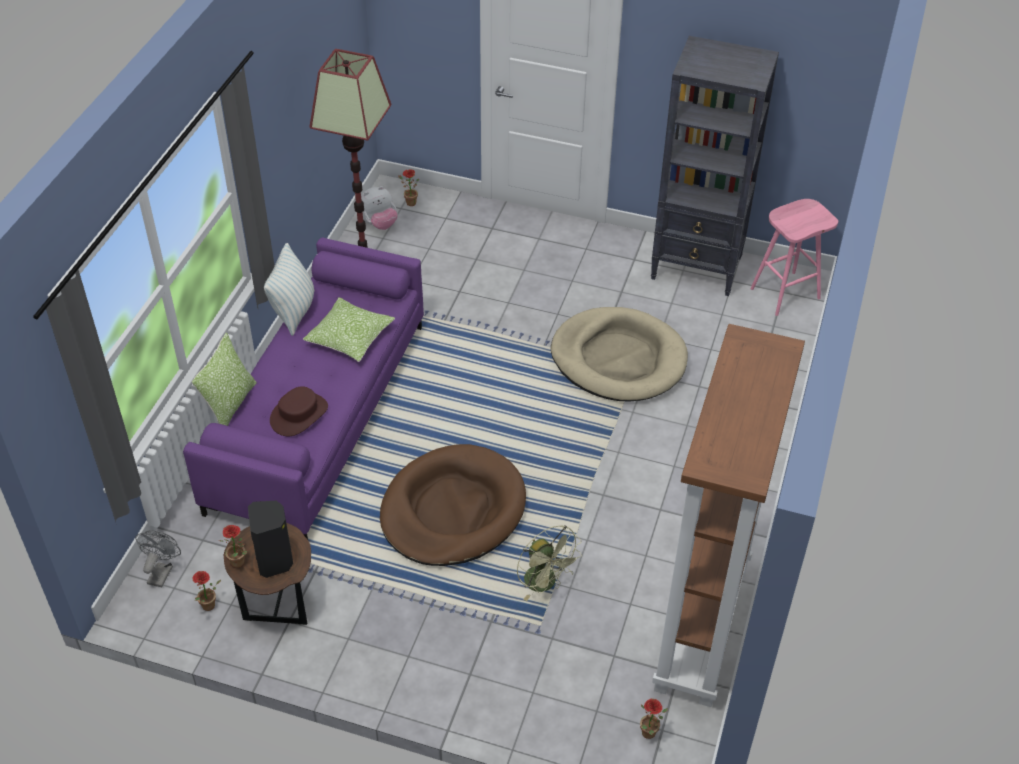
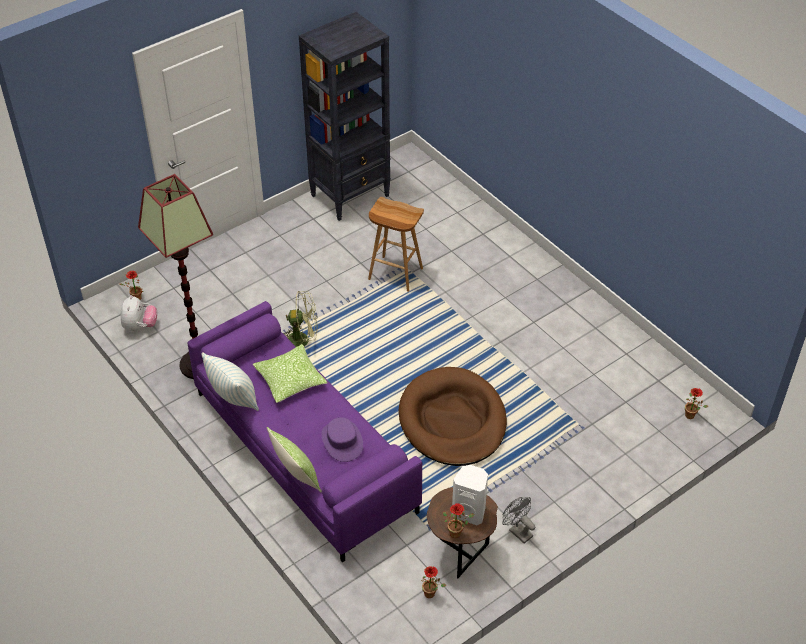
camera: 55 degrees left, 0 degrees up
grey fan [135,530,181,587] -> grey fan moved to [502,497,536,544]
black speaker [248,501,293,578] -> white speaker [452,465,488,525]
brown hat [270,386,328,436] -> purple hat [321,417,363,462]
green fan [517,525,582,601] -> green fan moved to [283,291,318,347]
beige dog bed [551,307,688,402] -> brown stool [368,197,424,292]
brown bookcase [652,324,805,707] -> none
pink stool [750,199,838,316] -> none

